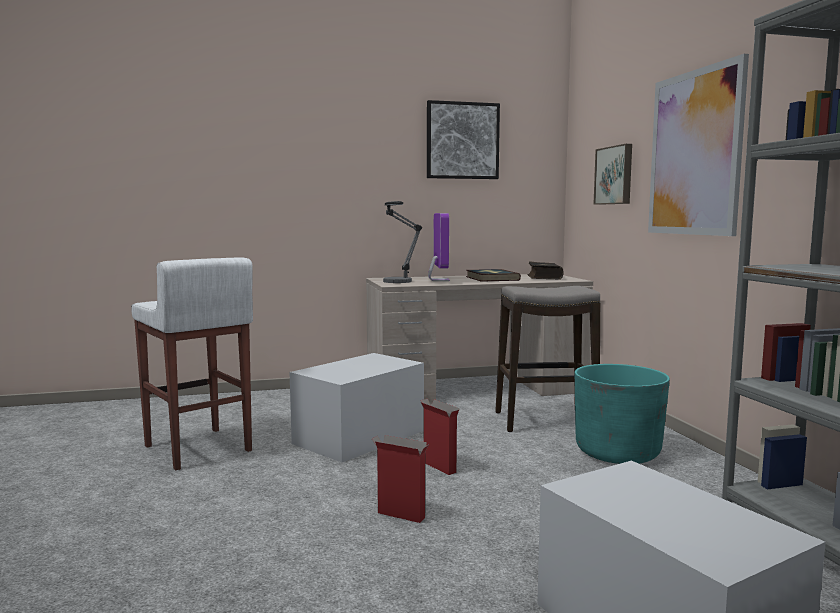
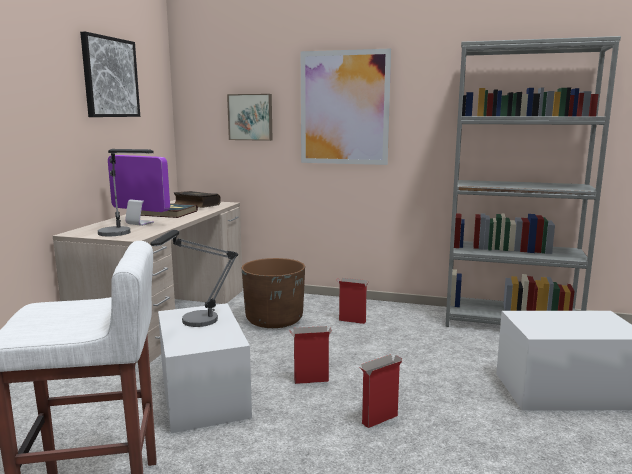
camera: 60 degrees left, 5 degrees up
stool [495,286,600,432] -> brown planter [242,258,305,328]
turquoise planter [575,364,670,464] -> cardboard box [337,278,368,324]
none -> table lamp [151,230,238,327]

